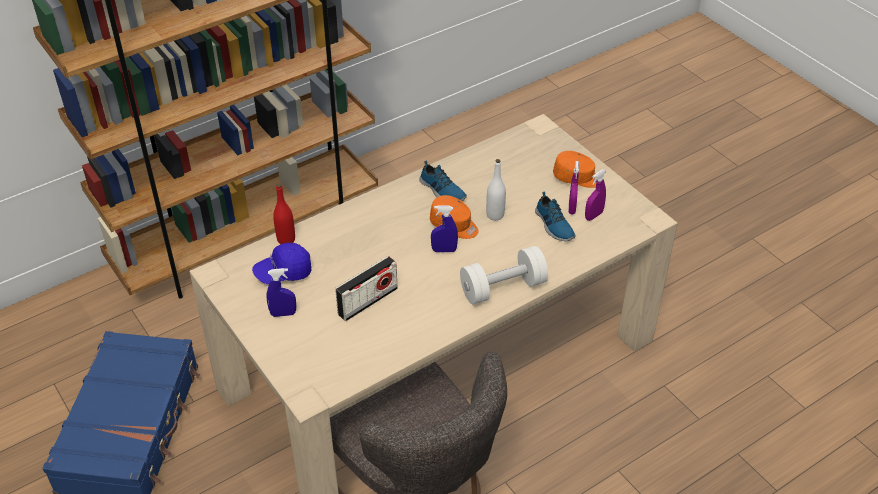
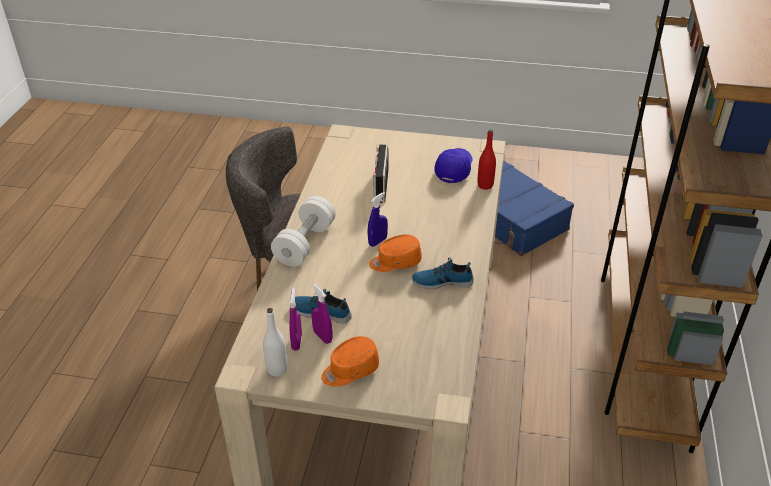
camera: 135 degrees right, 5 degrees down
blue spray bottle [266,268,296,317] -> none
white bottle [486,159,506,221] -> white bottle moved to [263,308,287,376]

